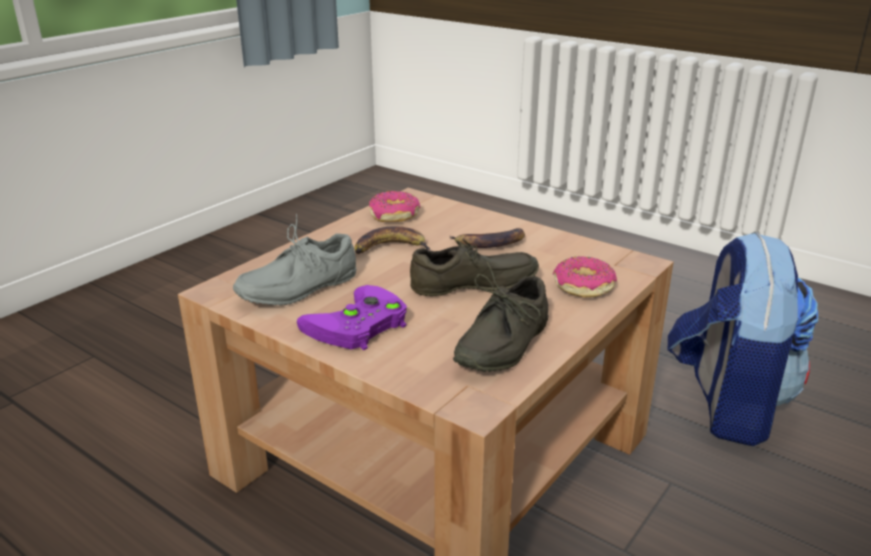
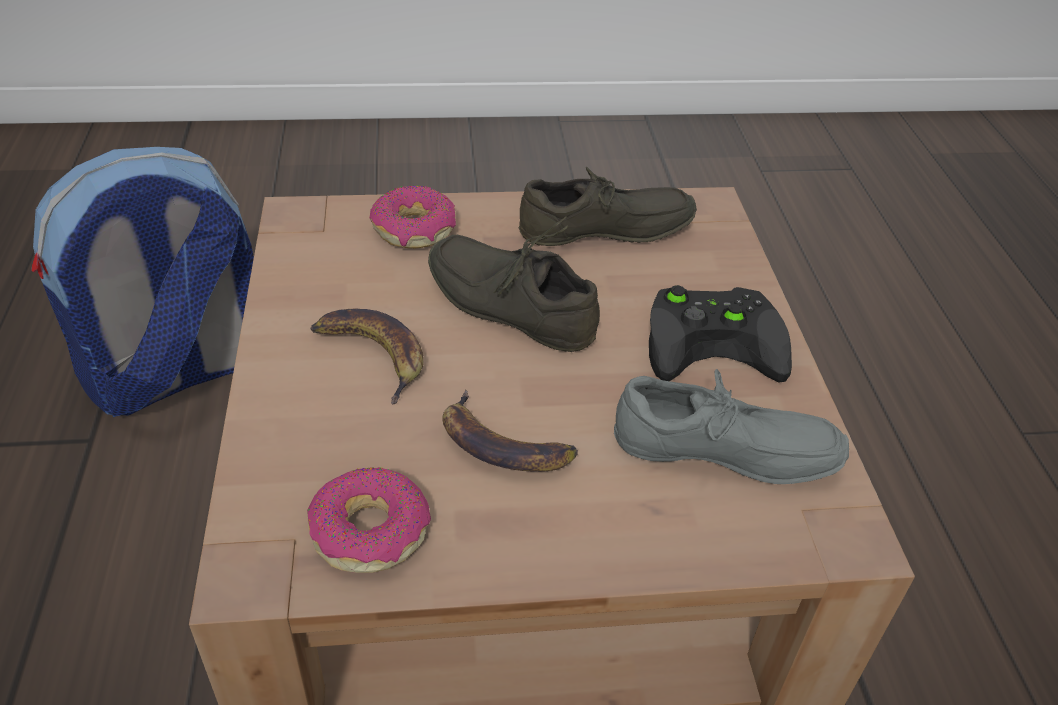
camera: 135 degrees left, 15 degrees up
purple game controller [297,285,407,350] -> black game controller [649,285,792,382]

